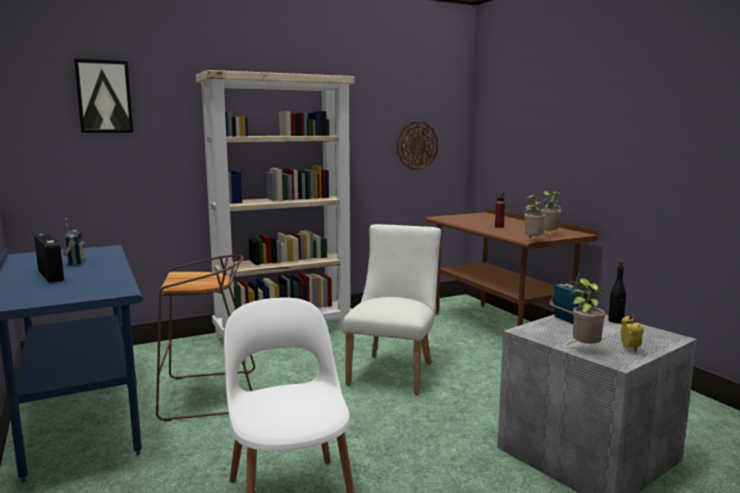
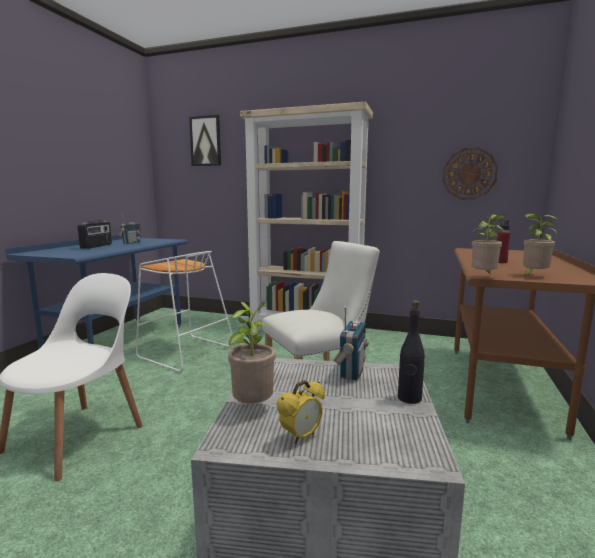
camera: 45 degrees right, 0 degrees up
brown stool [156,255,255,422] -> white stool [136,251,235,373]

